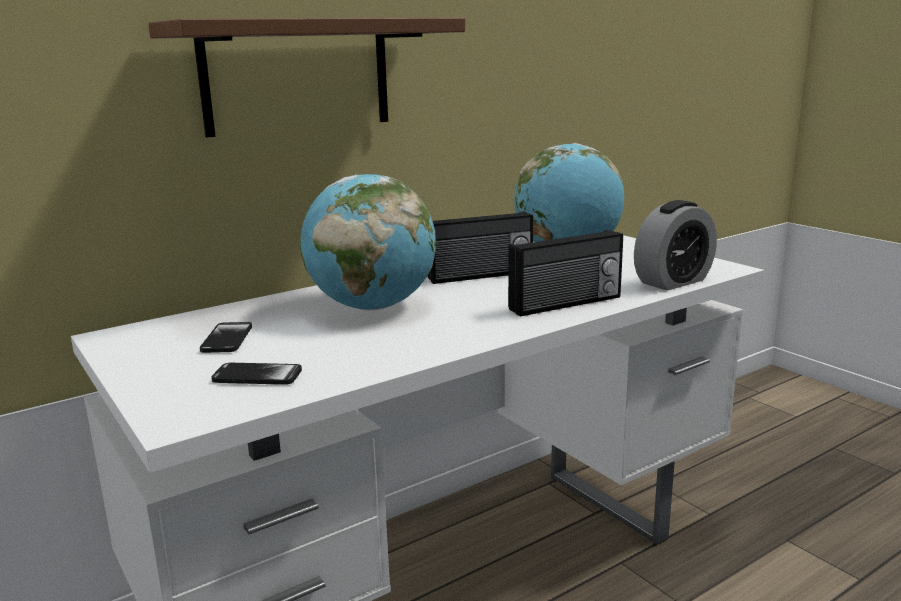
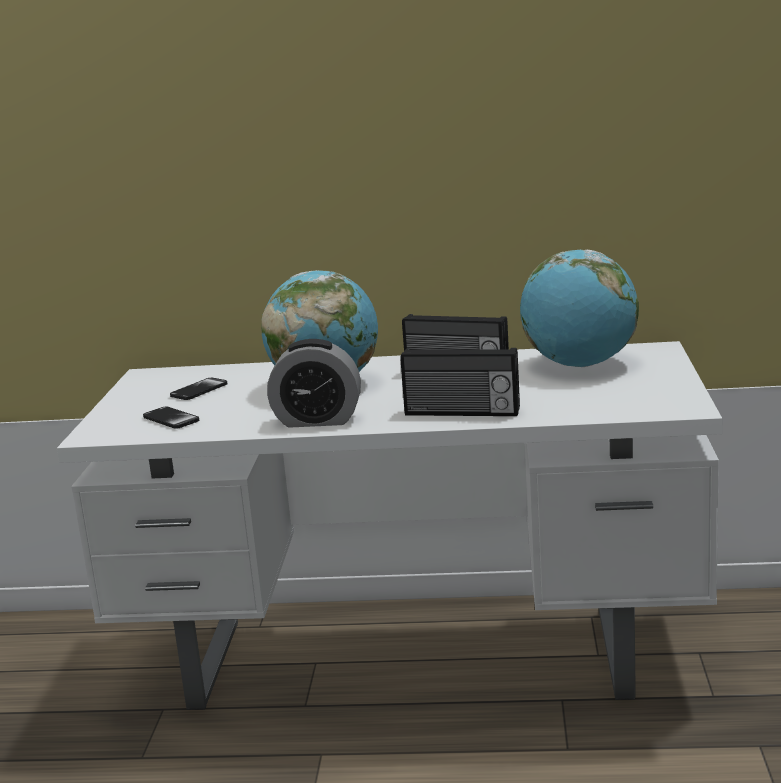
camera: 40 degrees right, 0 degrees up
brown shelf [148,17,465,137] -> none
alarm clock [634,200,717,291] -> alarm clock moved to [267,339,361,428]

